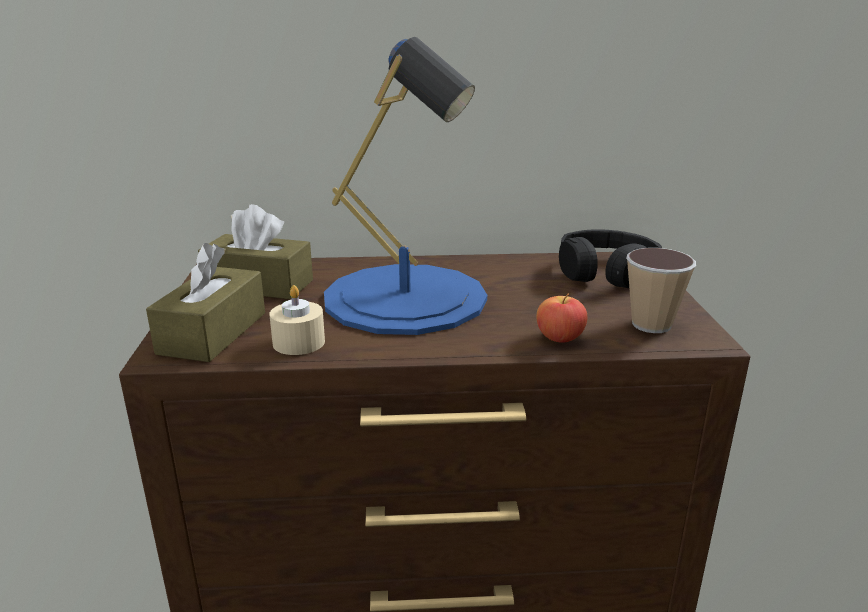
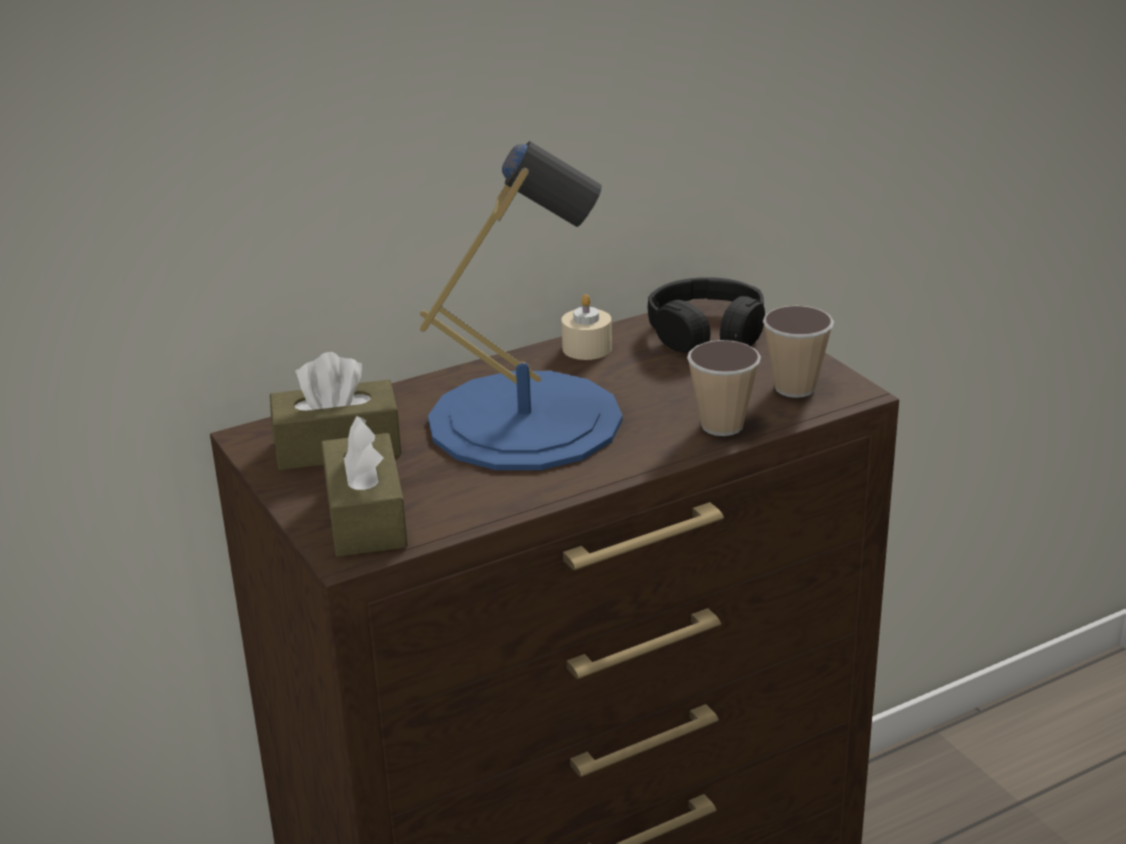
camera: 25 degrees left, 5 degrees up
beige candle [269,285,325,355] -> beige candle moved to [561,294,612,360]
apple [537,294,588,343] -> cup [687,340,761,436]

